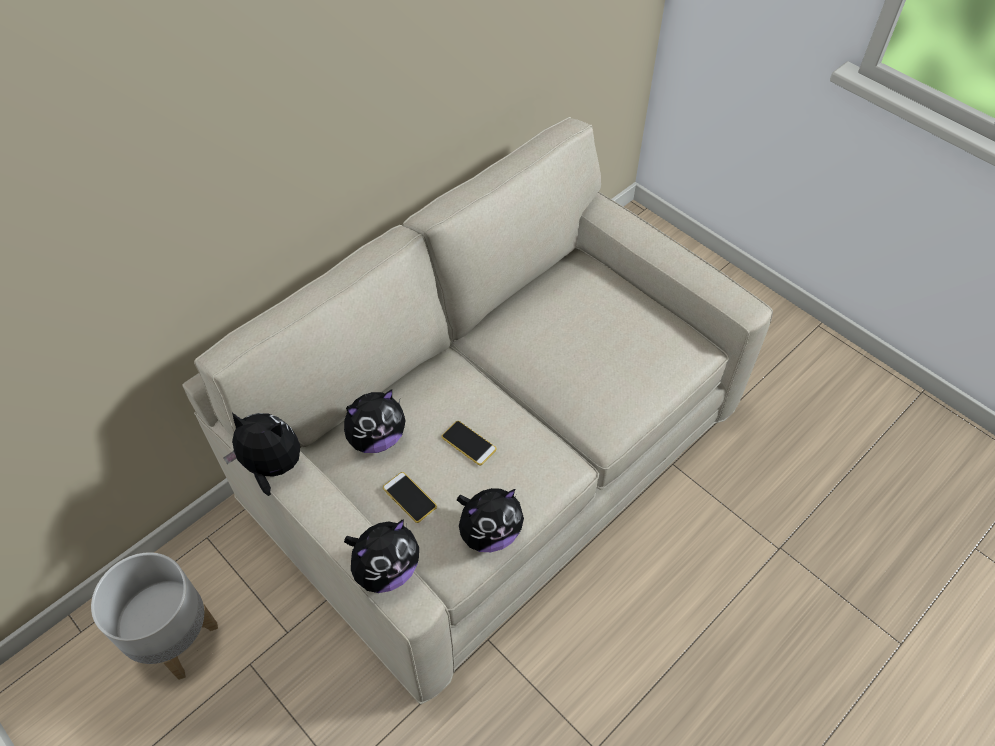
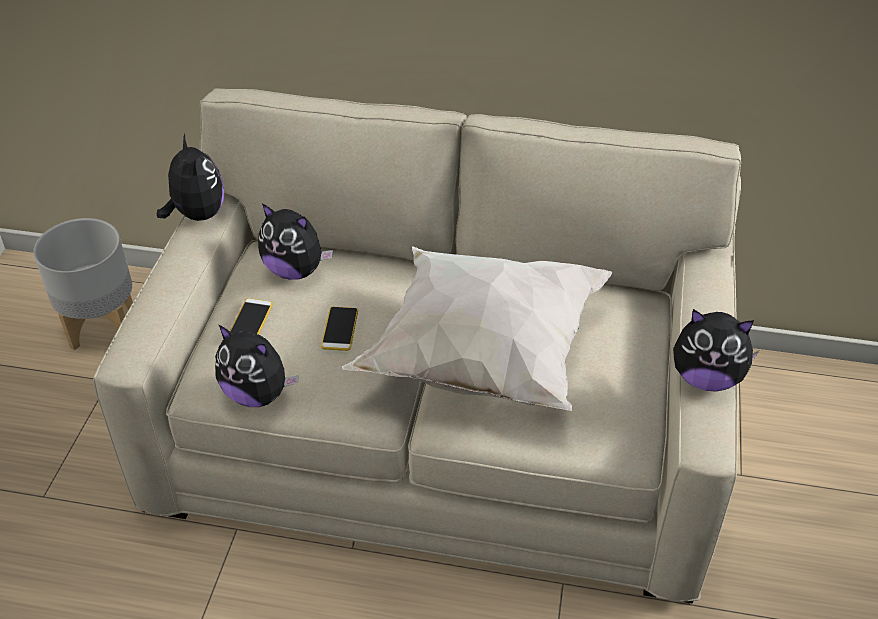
camera: 55 degrees right, 10 degrees down
plush toy [344,519,419,593] -> plush toy moved to [673,309,759,392]
none -> white pillow [342,246,612,411]

